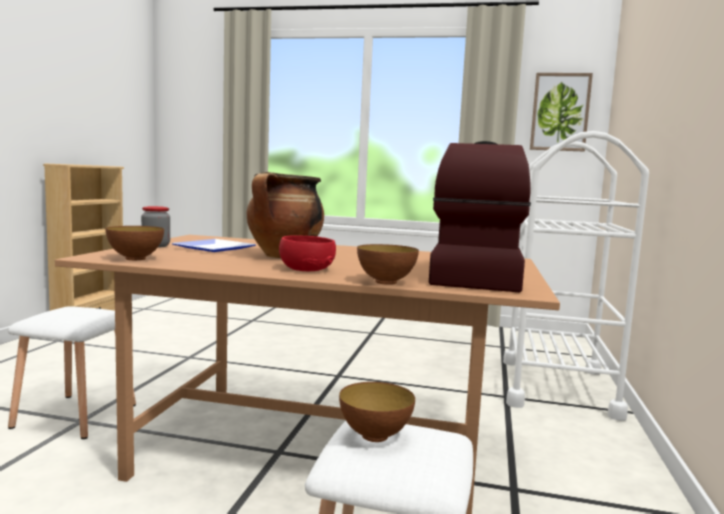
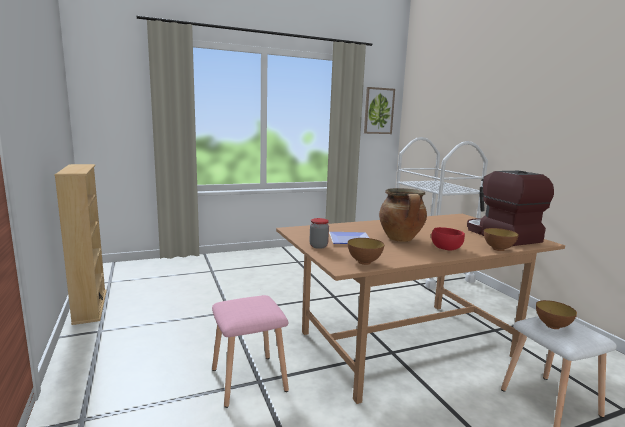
camera: 35 degrees left, 5 degrees up
white stool [8,306,136,439] -> pink stool [212,295,289,408]

